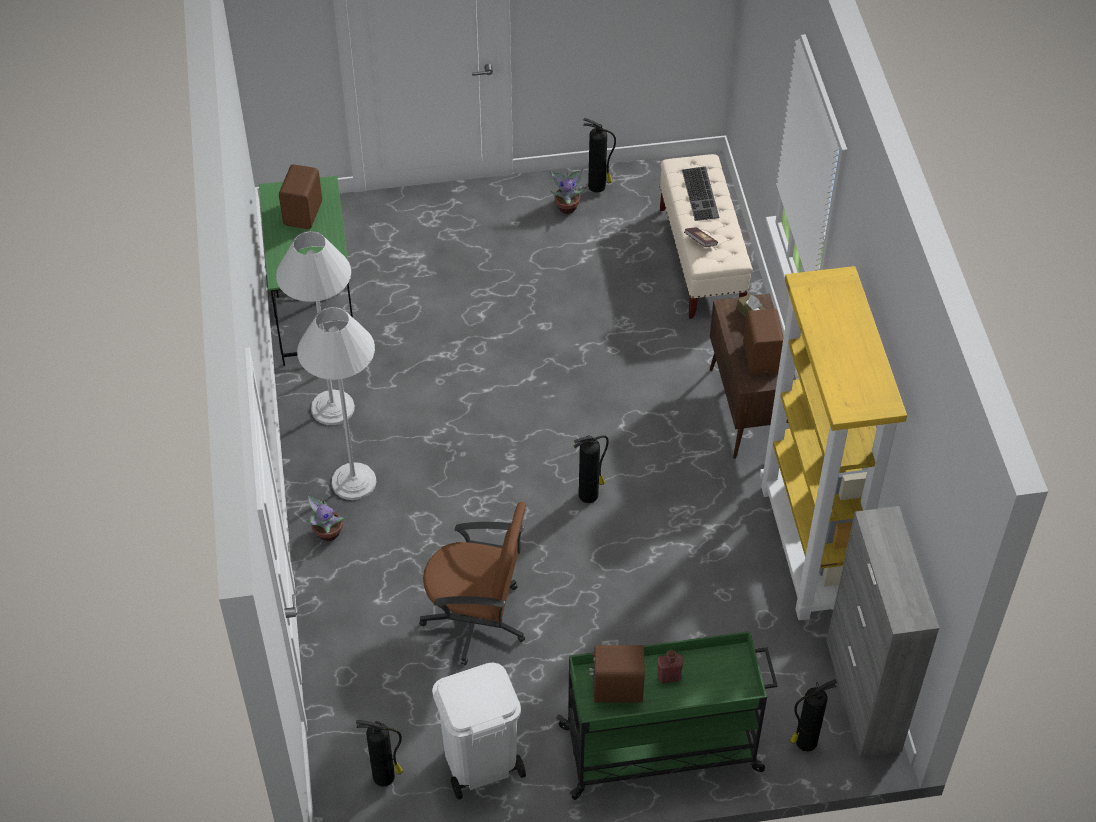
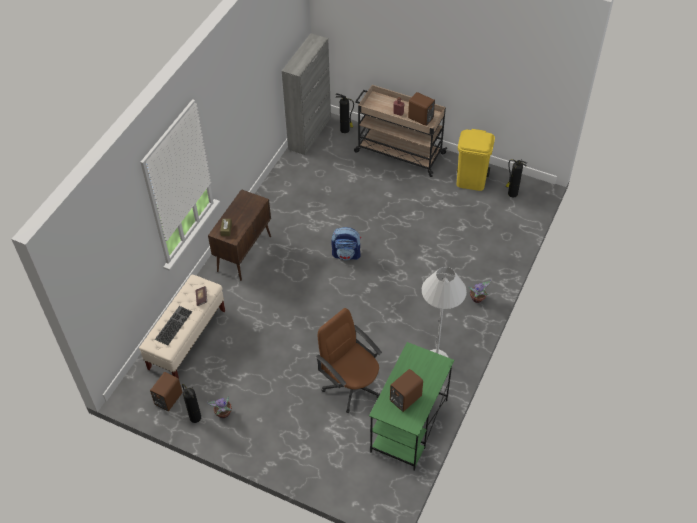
camera: 145 degrees left, 0 degrees up
white floor lamp [297,307,376,500] -> none
brown office chair [420,502,526,665] -> brown office chair moved to [316,308,382,413]
white trash can [432,662,526,800] -> yellow trash can [457,129,495,191]
green cart [556,631,778,800] -> beige cart [354,85,447,177]
fire extinguisher [574,435,609,503] -> backpack [331,227,361,260]
brown speaker [743,309,784,375] -> brown speaker moved to [150,372,182,411]
yellow bookcase [760,266,907,620] -> none

